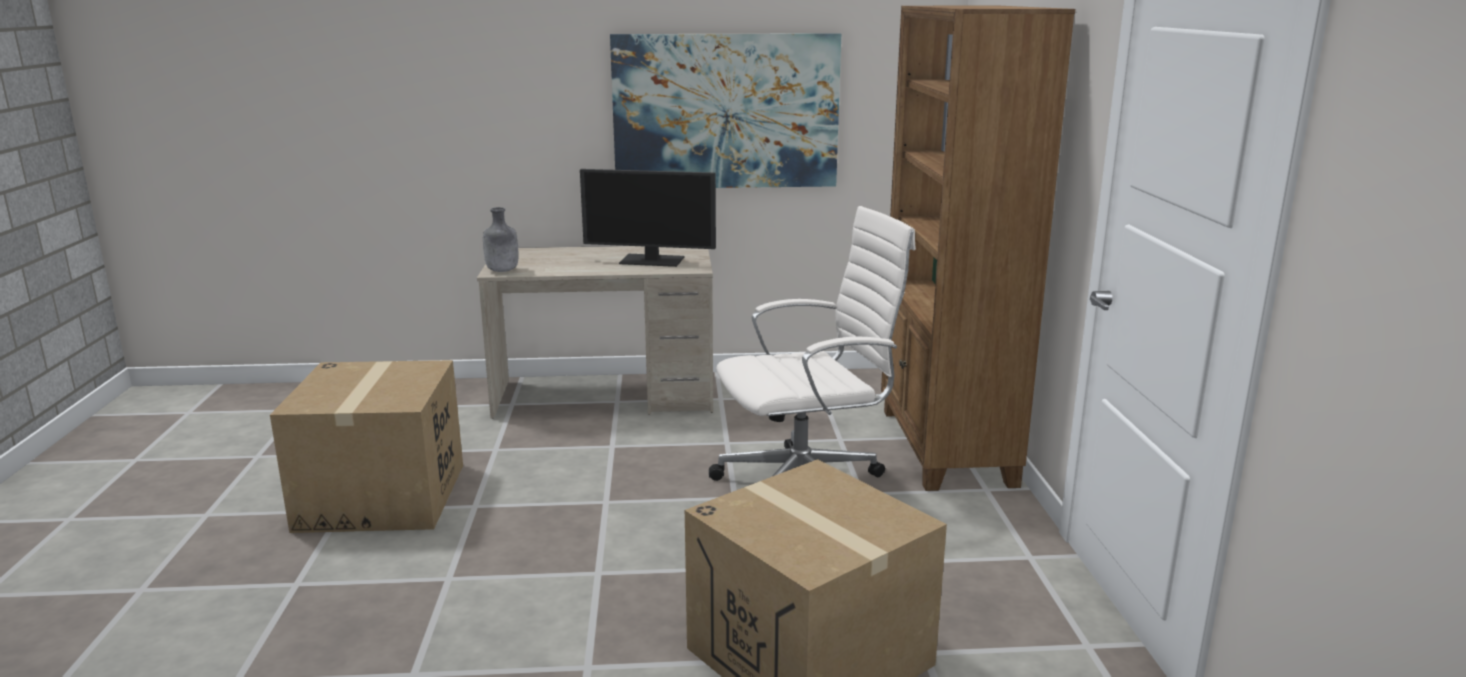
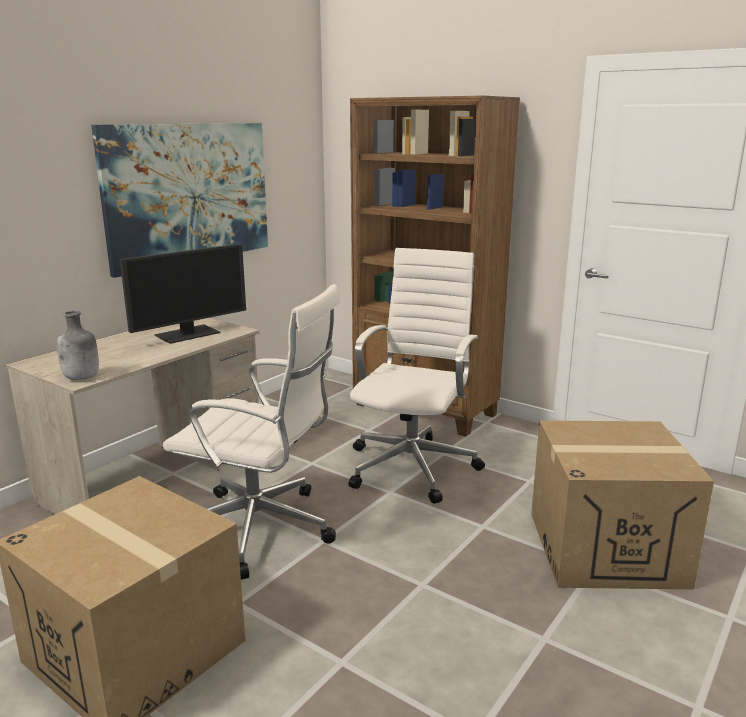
camera: 50 degrees left, 0 degrees up
none -> white office chair [163,284,339,580]

